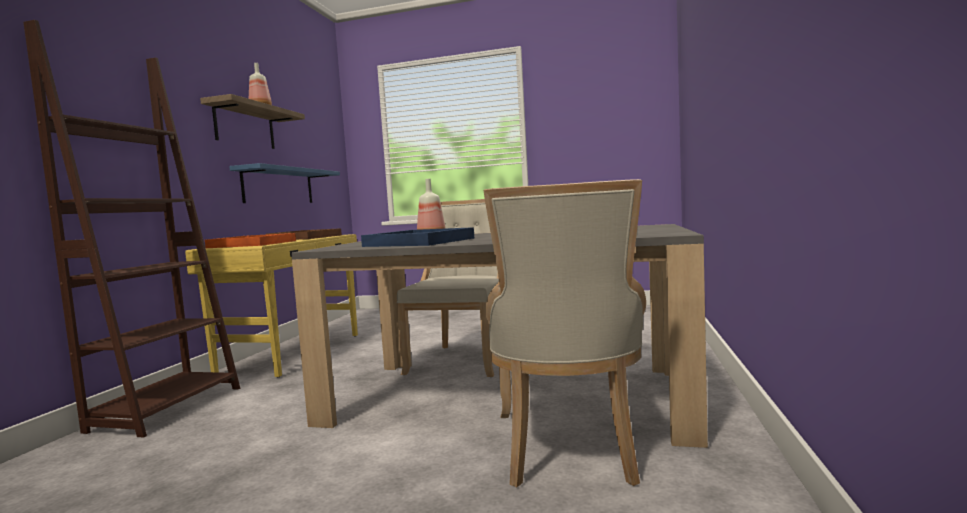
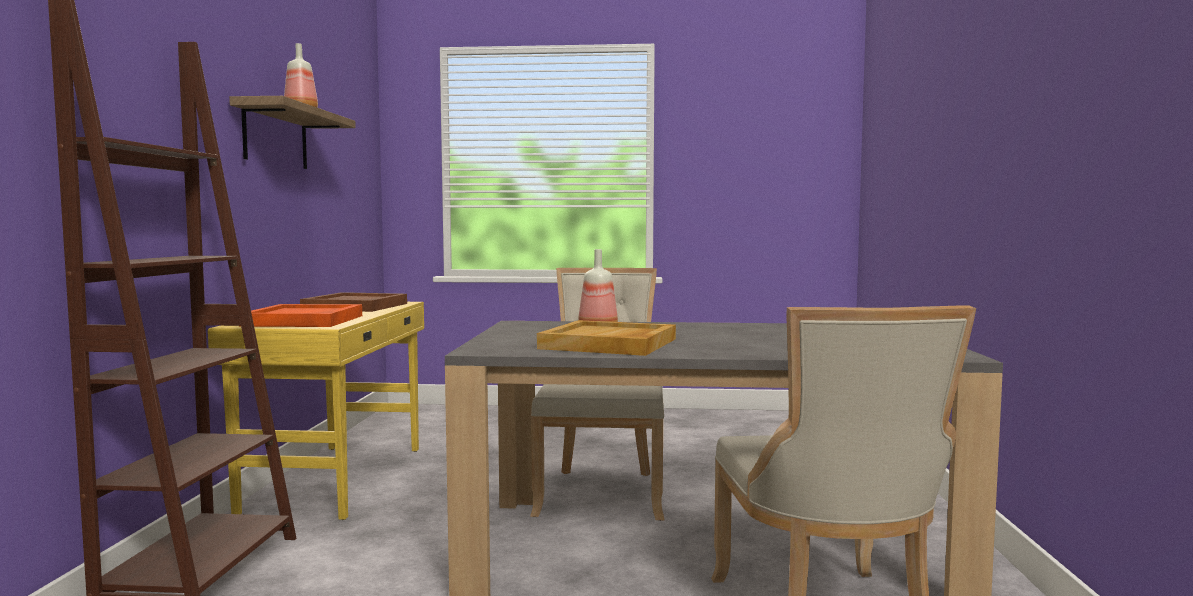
camera: 10 degrees left, 0 degrees up
blue shelf [229,163,340,203] -> none
blue tray [361,227,474,247] -> beige tray [537,320,676,356]

